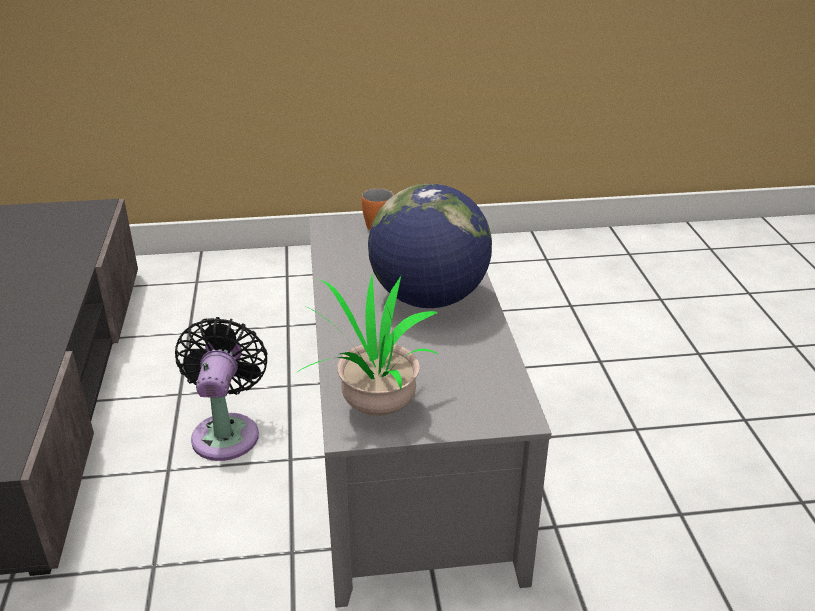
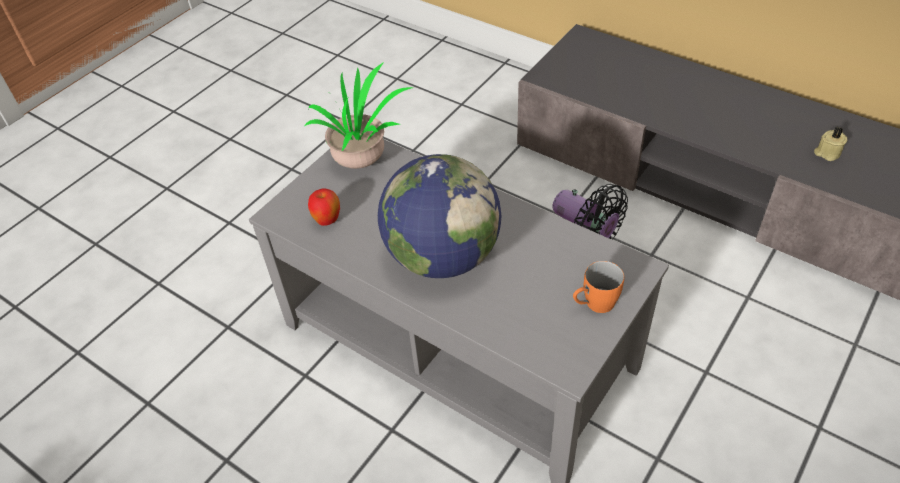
camera: 135 degrees right, 15 degrees up
none -> apple [308,189,340,226]
none -> beige candle [814,126,848,161]

